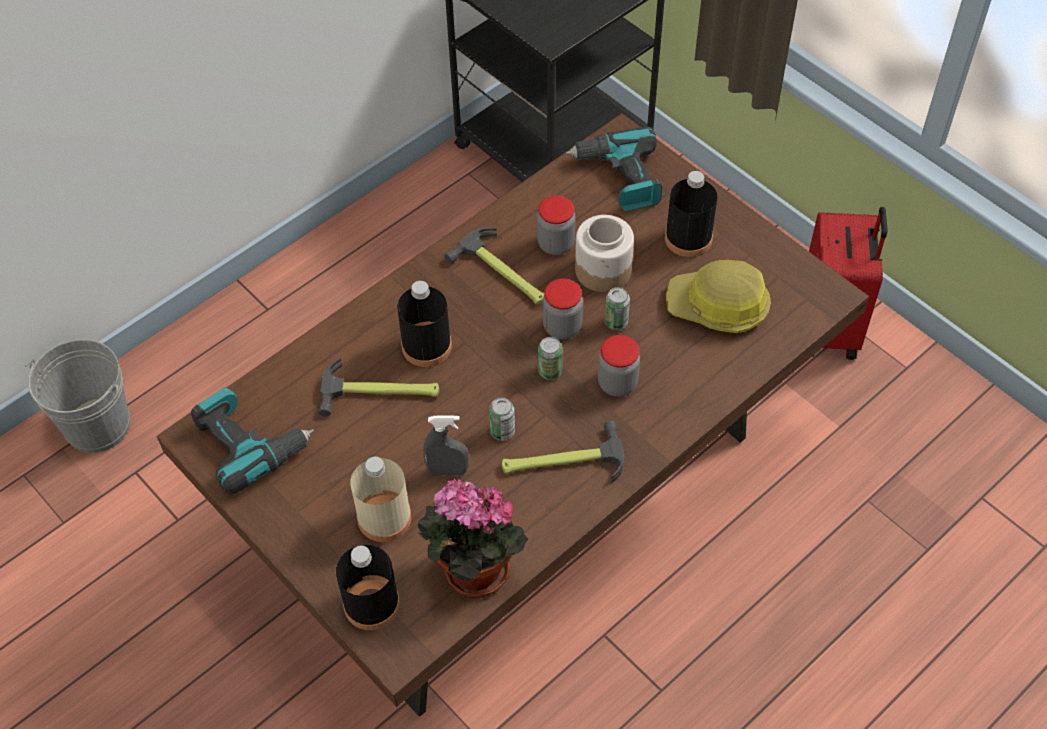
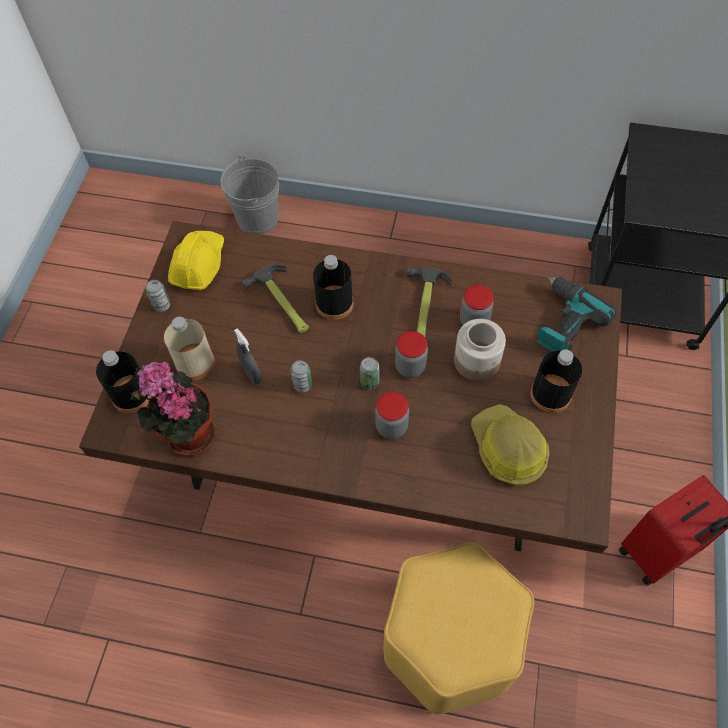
camera: 55 degrees right, 5 degrees up
power drill [191,387,314,494] -> yellow hard hat [168,231,224,290]
hammer [502,421,624,483] -> none
can [605,287,630,330] -> can moved to [146,280,170,312]
none -> yellow stool [383,542,534,714]

